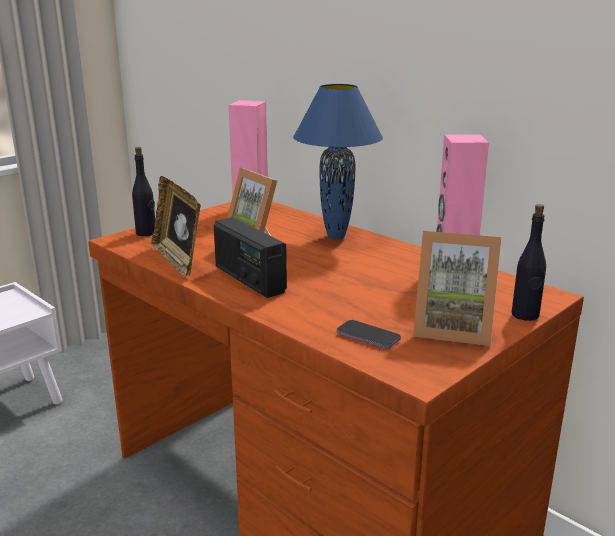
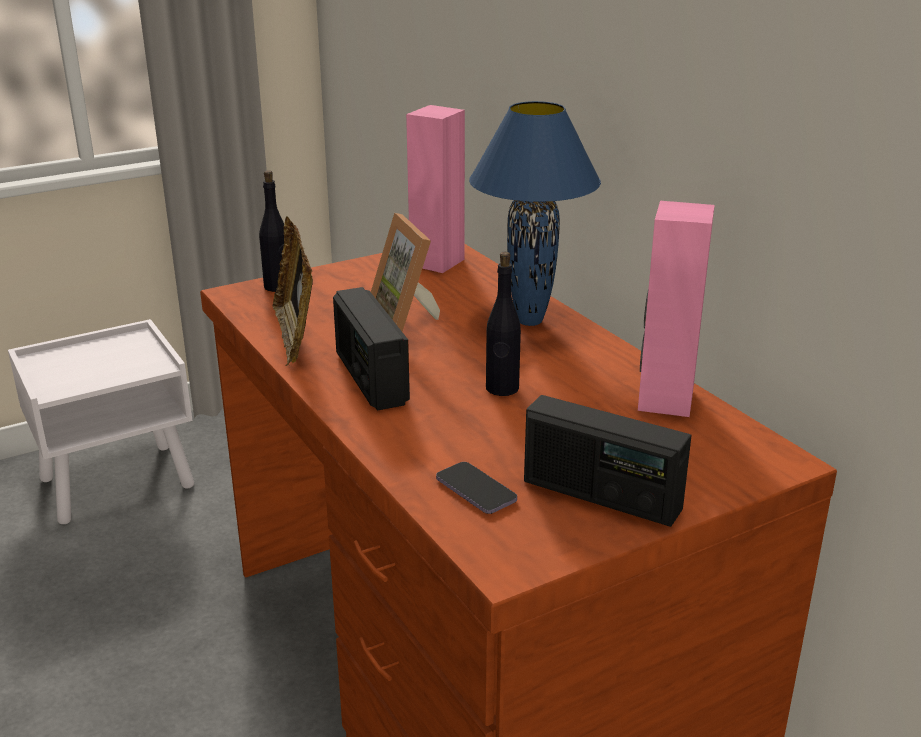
camera: 15 degrees right, 5 degrees up
picture frame [413,231,502,346] -> radio [524,395,691,527]
black bottle [512,204,546,321] -> black bottle moved to [486,252,521,396]

